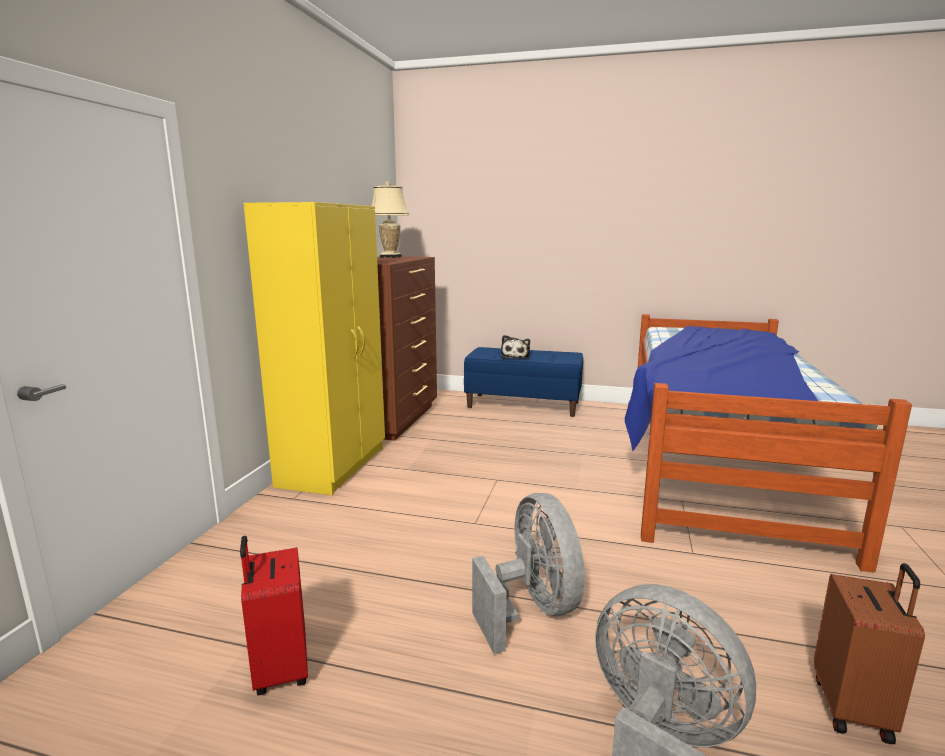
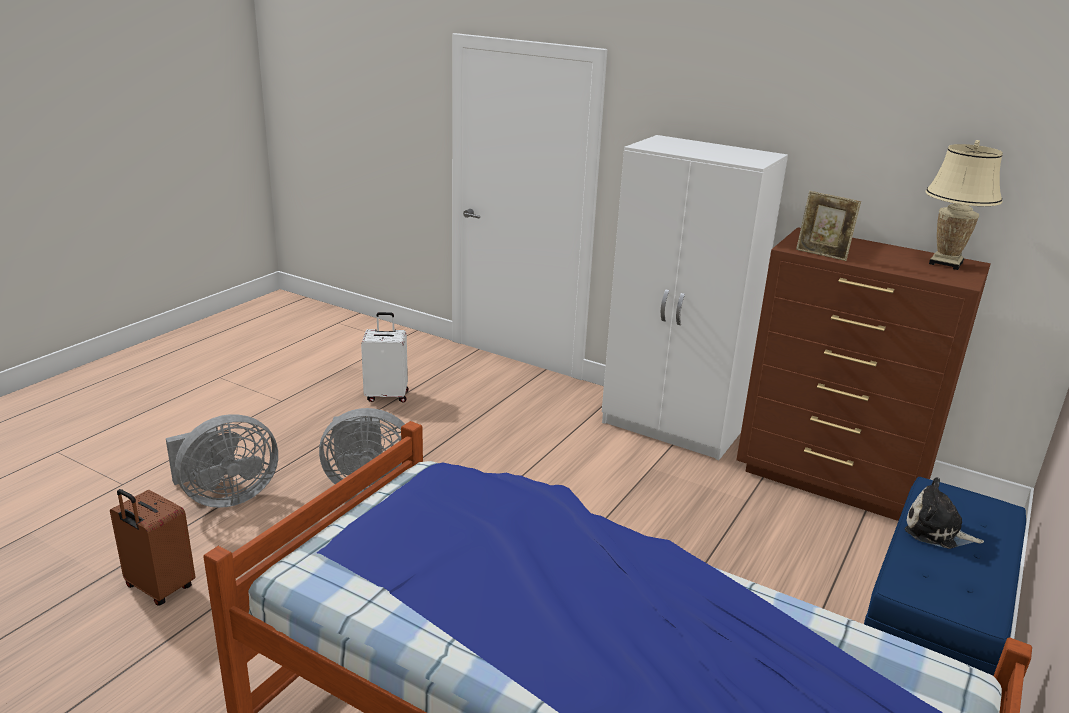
camera: 105 degrees right, 10 degrees up
red suitcase [240,536,308,695] -> white suitcase [361,312,408,403]
yellow wardrobe [244,202,385,495] -> white wardrobe [602,135,788,460]
none -> picture frame [796,191,861,261]

